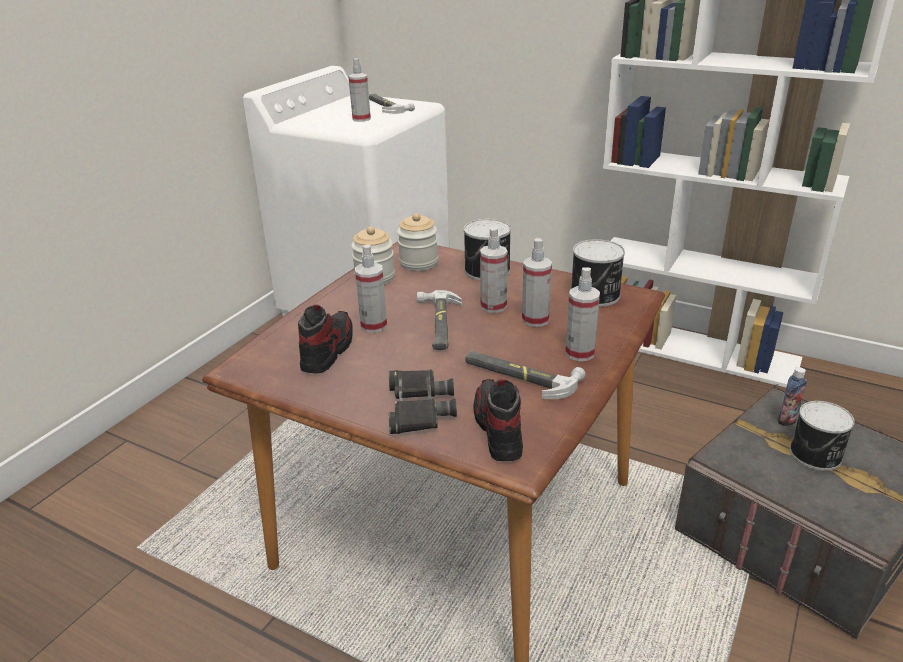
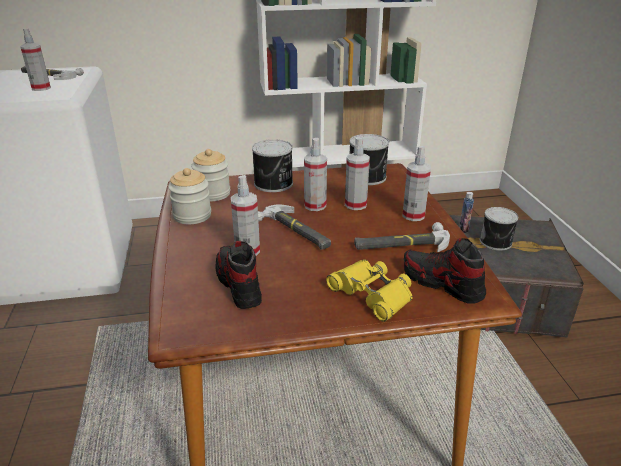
camera: 40 degrees left, 0 degrees up
black binoculars [389,370,457,434] -> yellow binoculars [326,260,413,322]

